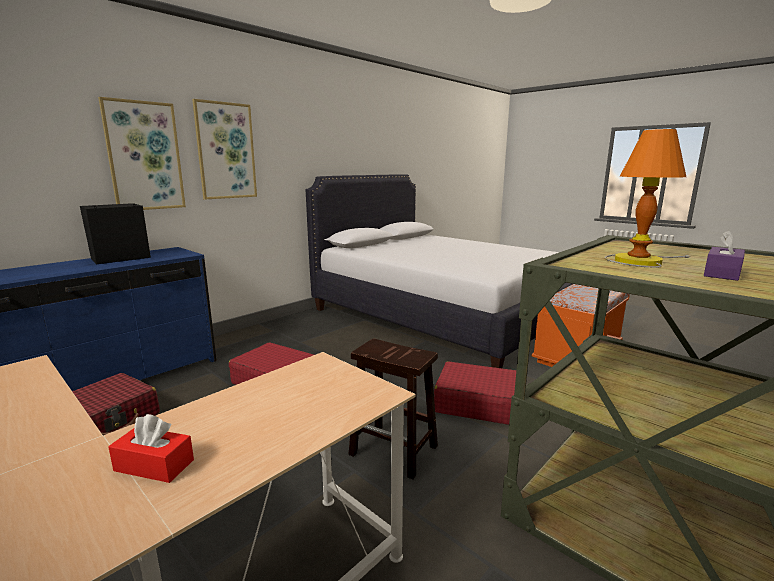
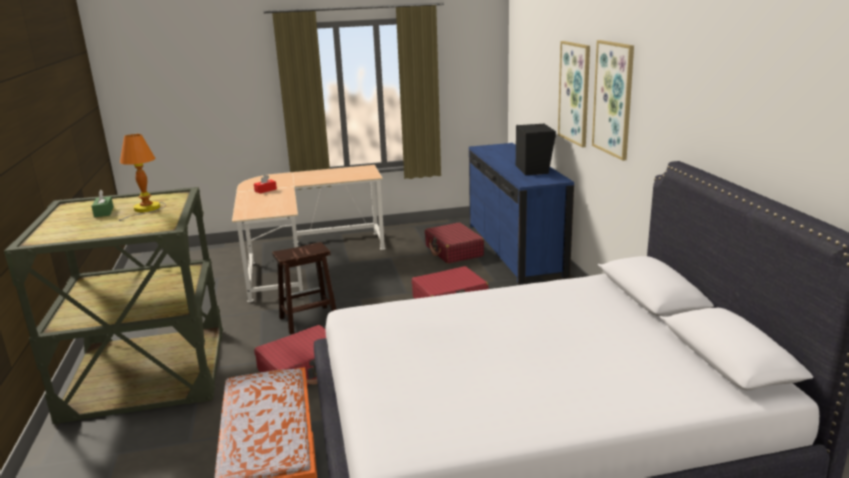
camera: 125 degrees right, 5 degrees up
purple tissue box [704,230,745,281] -> green tissue box [92,190,114,217]

